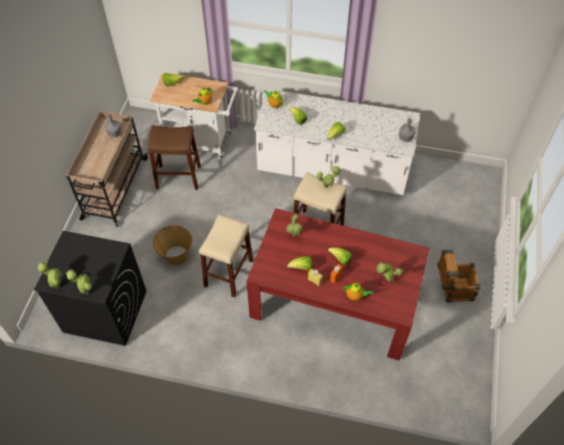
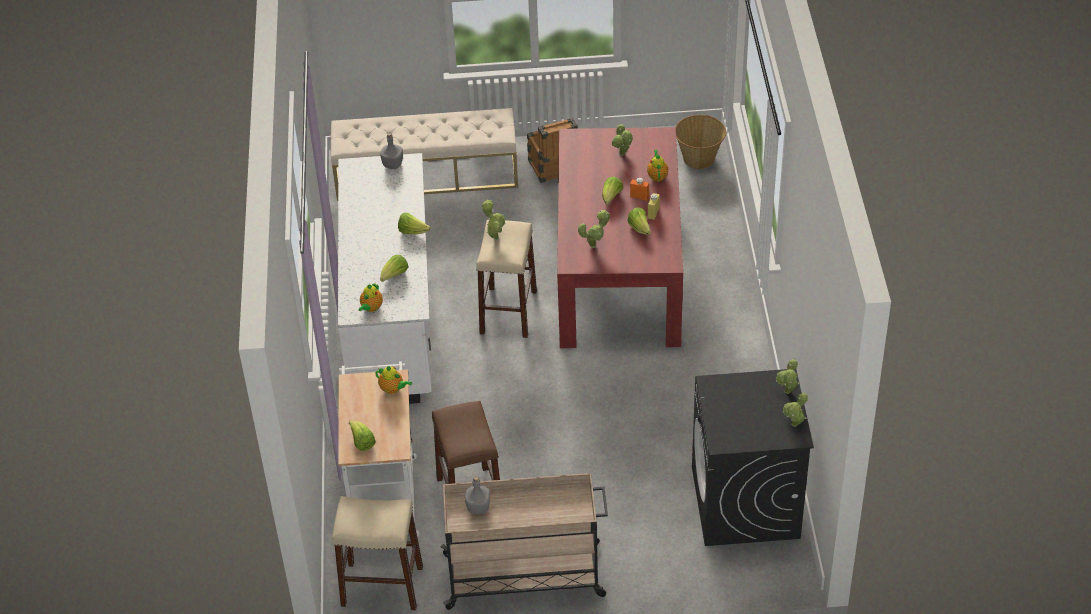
camera: 105 degrees left, 10 degrees down
basket [153,225,192,265] -> basket moved to [675,115,726,169]
beige stool [199,215,253,298] -> beige stool moved to [332,496,423,610]
none -> beige bench [331,108,518,201]

